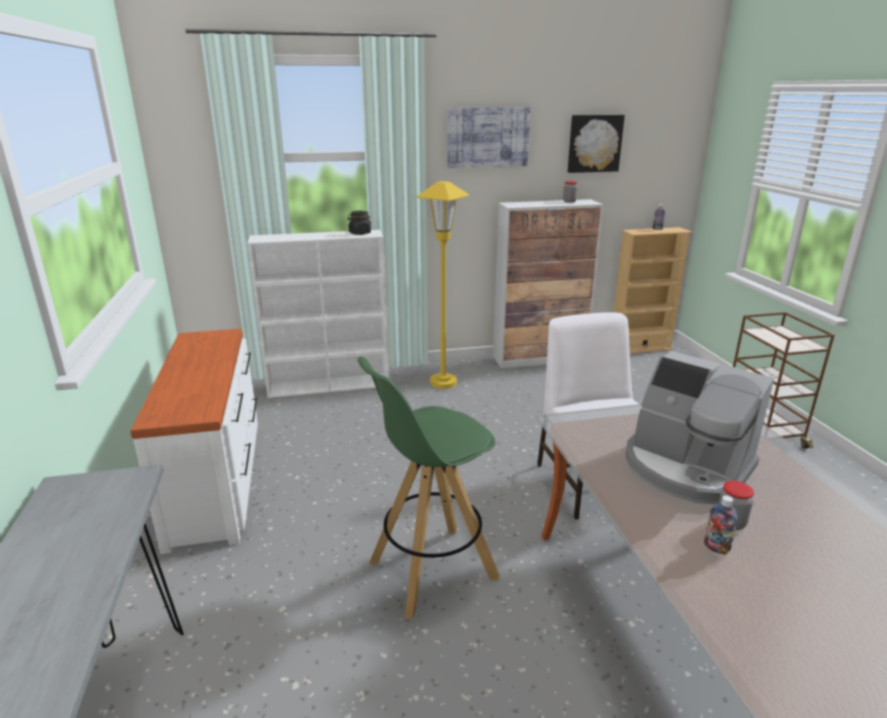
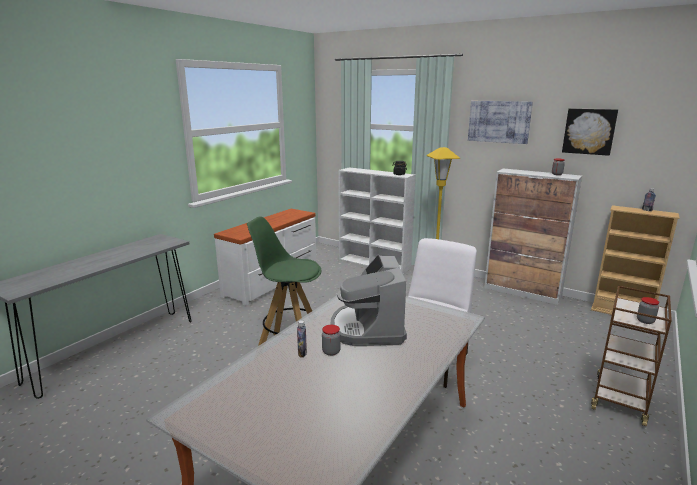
camera: 45 degrees right, 5 degrees down
none -> jar [637,297,660,324]

